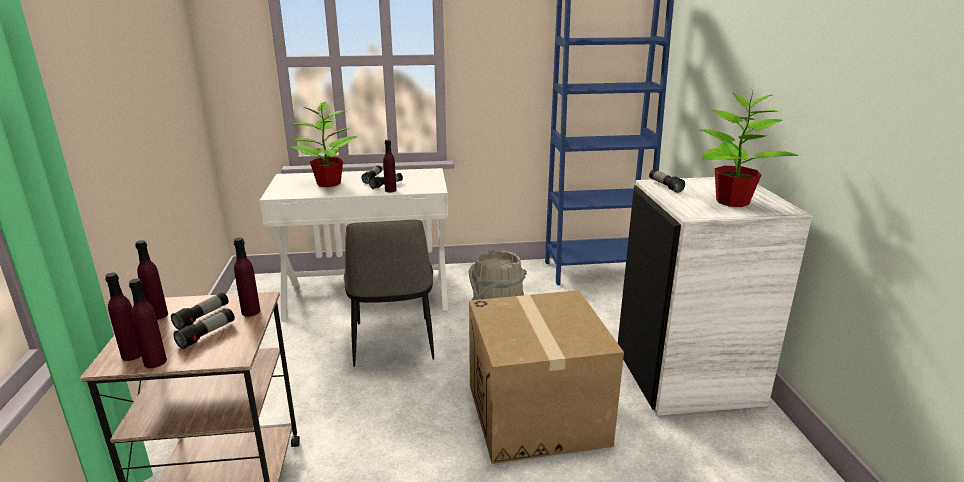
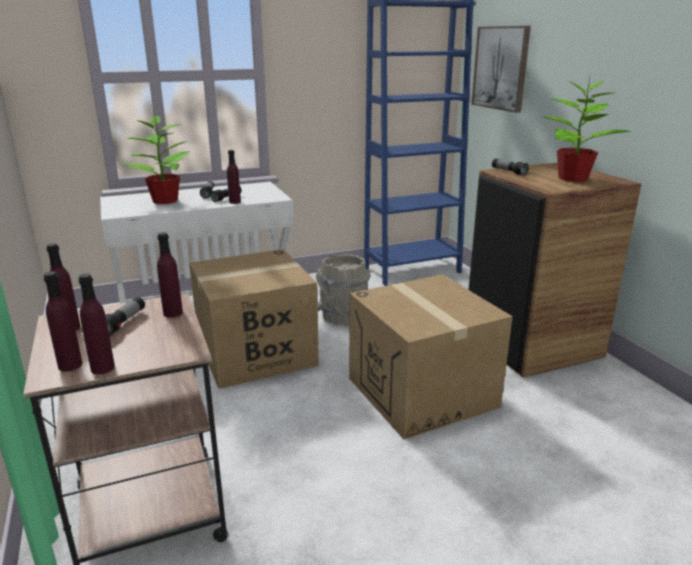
camera: 15 degrees left, 0 degrees up
flashlight [173,309,235,349] -> none
chair [344,220,434,367] -> cardboard box [189,249,319,389]
white cabinet [618,177,812,416] -> brown cabinet [469,162,641,378]
none -> picture [471,26,531,113]

